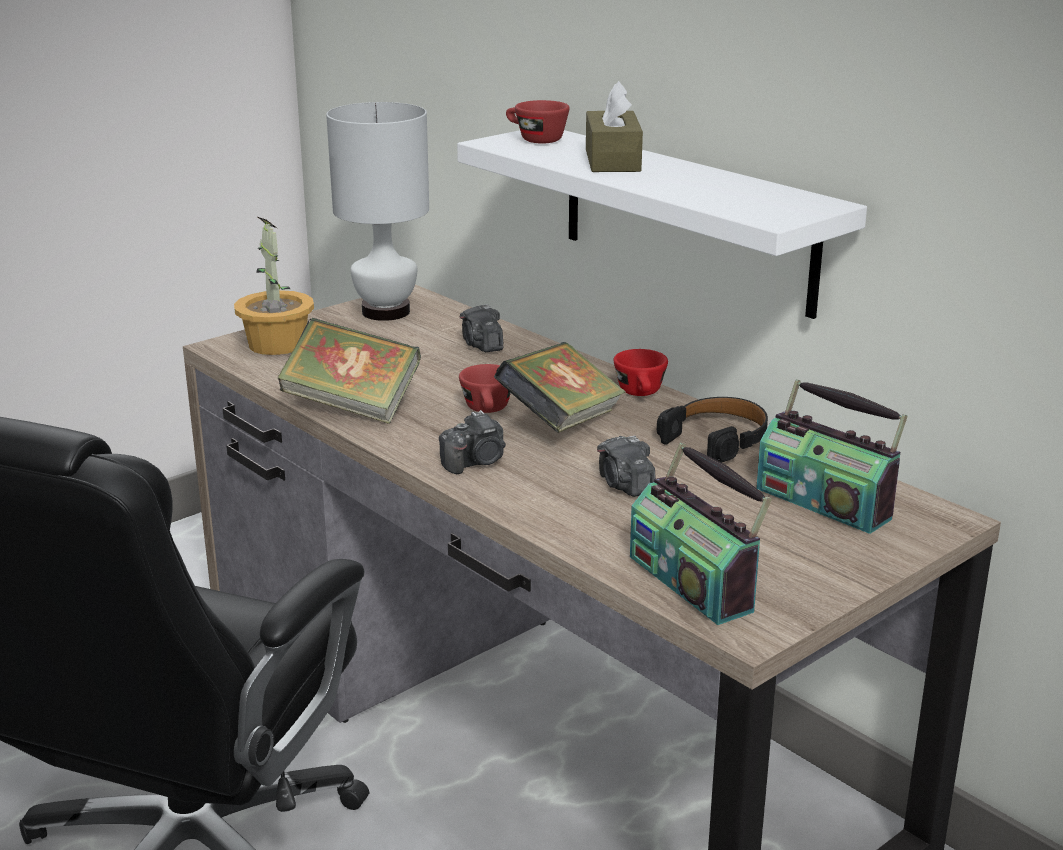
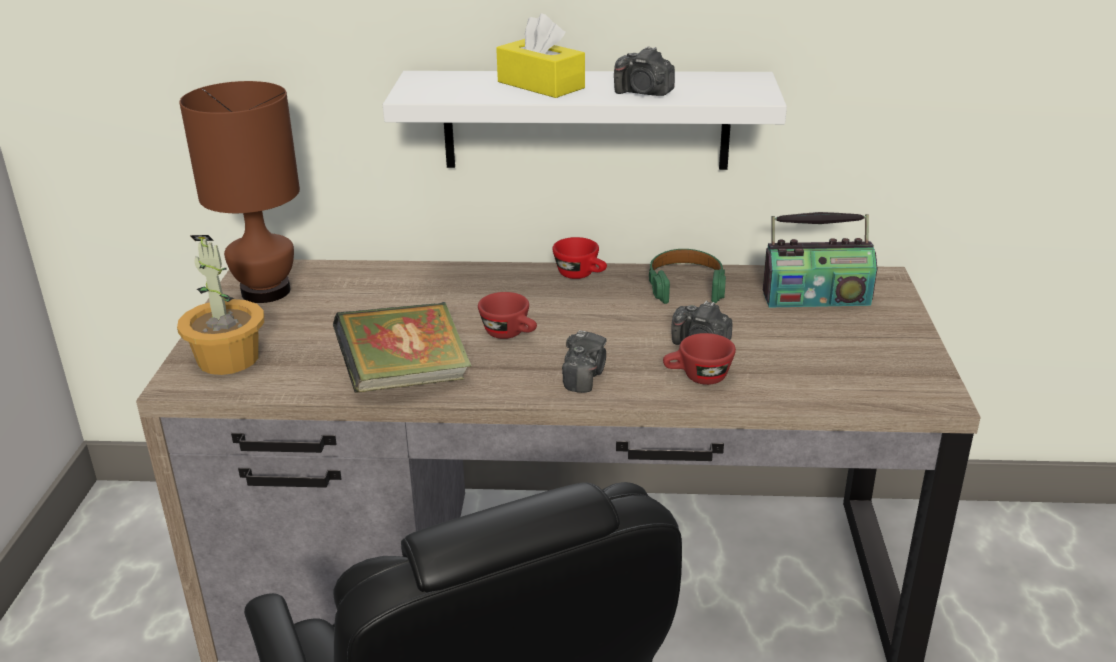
camera: 45 degrees left, 5 degrees up
white table lamp [326,102,429,321] -> brown table lamp [179,81,300,303]
camera [460,304,503,352] -> camera moved to [614,46,675,96]
book [494,342,626,433] -> none
red cup [506,100,570,144] -> red cup moved to [663,333,736,385]
brown tissue box [586,81,643,172] -> yellow tissue box [496,13,585,98]
radio [630,443,772,625] -> none
black headphones [657,397,768,463] -> green headphones [649,249,726,304]

